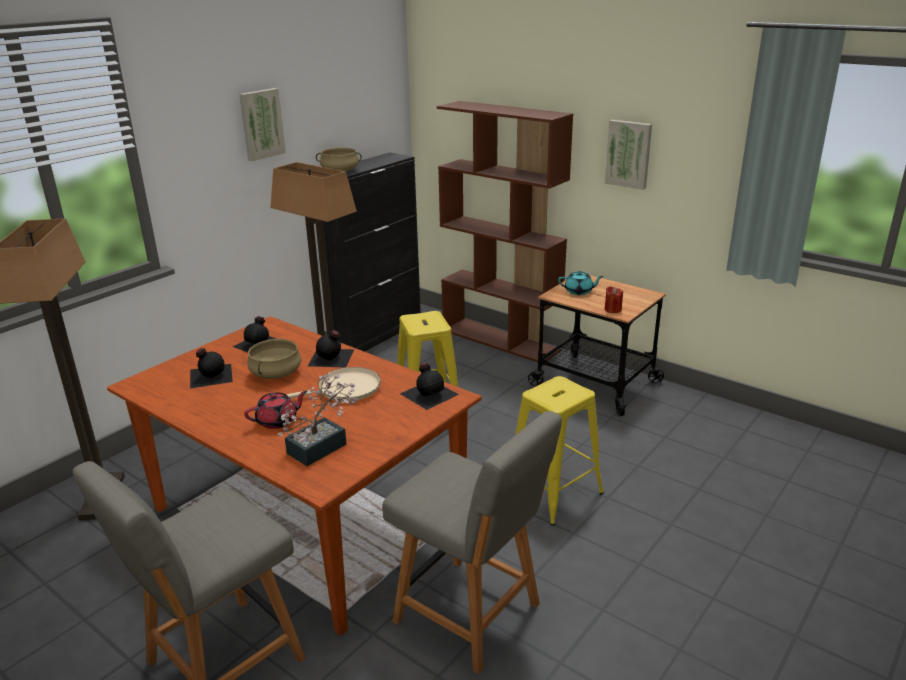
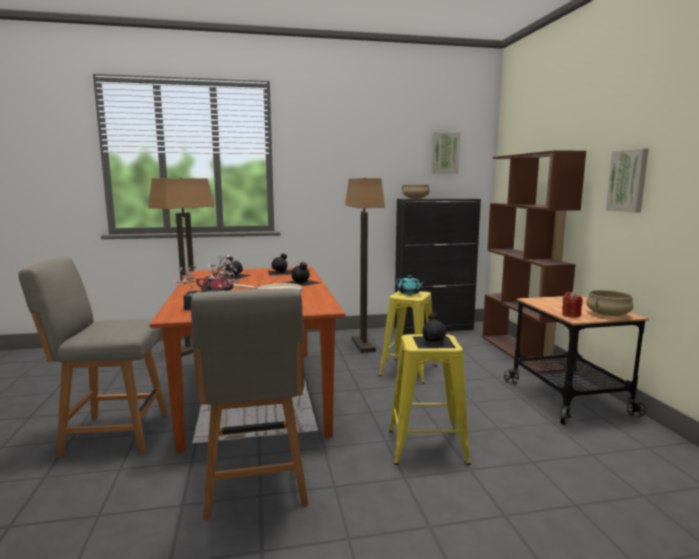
camera: 40 degrees right, 15 degrees down
picture [239,88,286,161] -> picture moved to [432,132,460,174]
beige cooking pot [247,338,302,379] -> beige cooking pot moved to [586,290,633,316]
black bottle [400,363,459,410] -> black bottle moved to [412,313,456,349]
turquoise teapot [558,271,604,295] -> turquoise teapot moved to [396,275,425,295]

